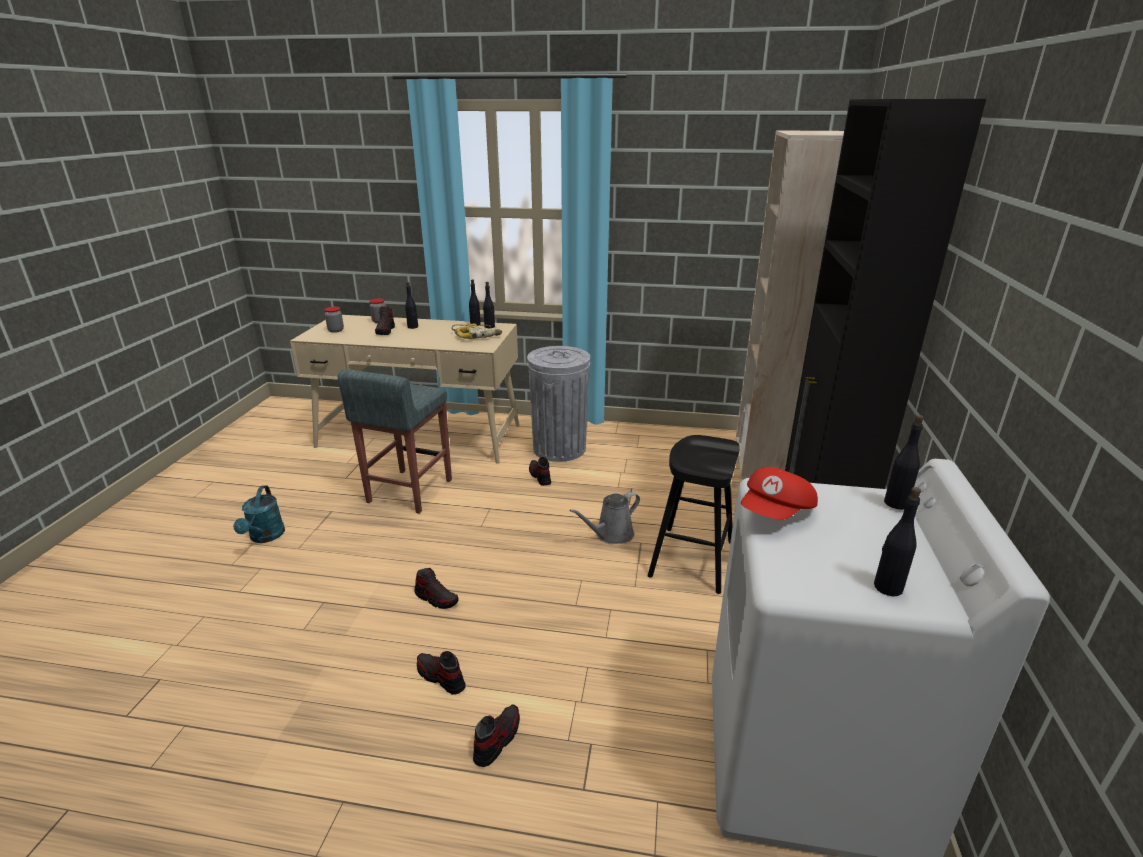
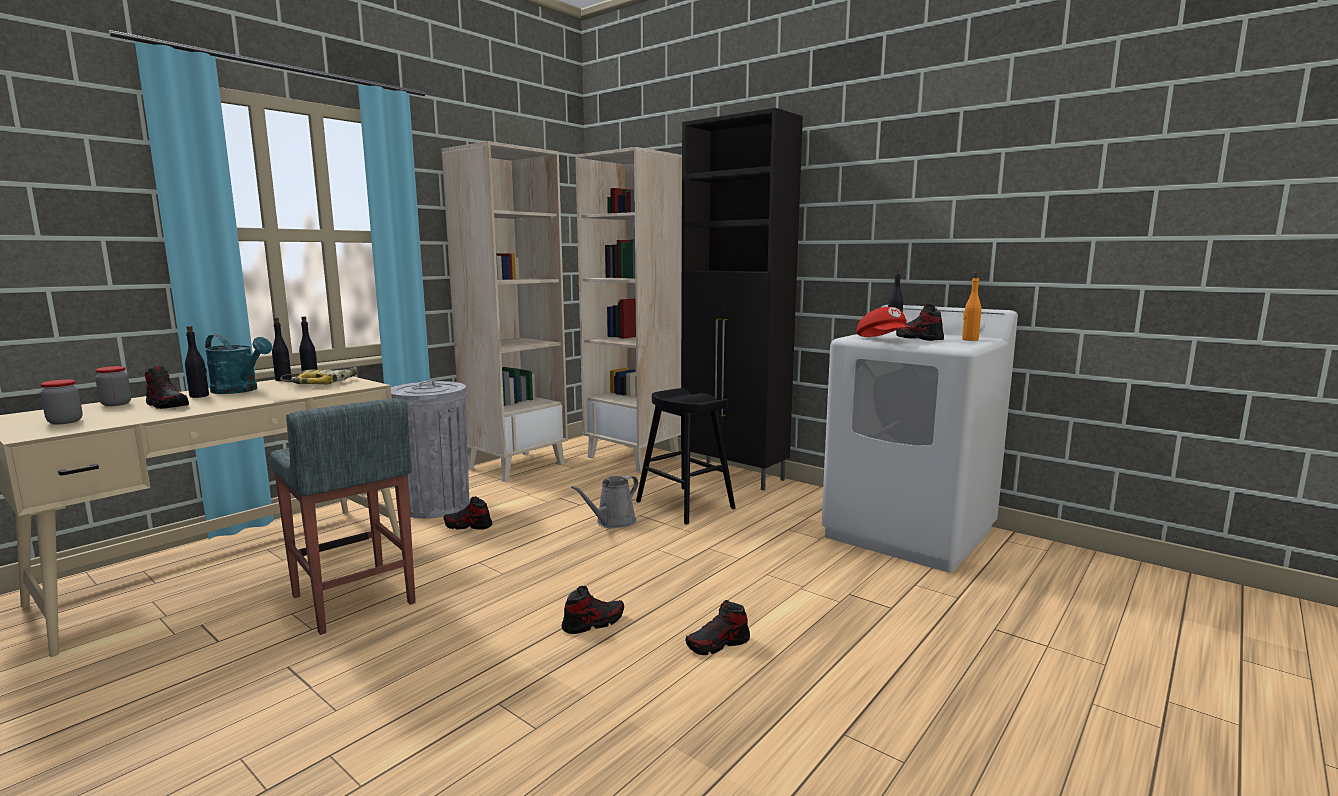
camera: 60 degrees left, 15 degrees down
turquoise watering can [233,485,285,543] -> turquoise watering can moved to [205,334,272,394]
shoe [473,704,520,767] -> shoe moved to [896,304,944,341]
grey watering can [570,492,640,544] -> grey watering can turned 45 degrees clockwise [571,475,638,528]
black bottle [874,487,921,597] -> orange bottle [962,272,981,341]
none -> beige bookcase [441,141,568,482]

